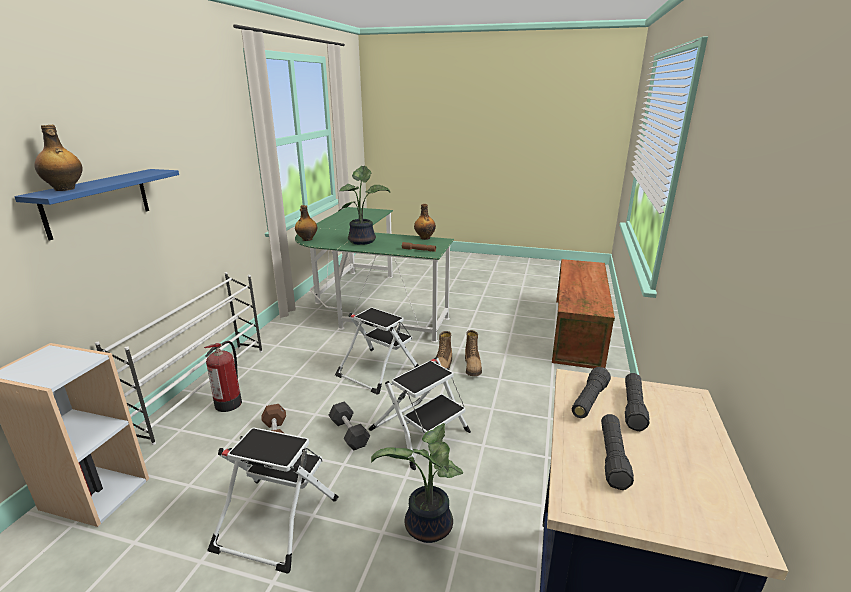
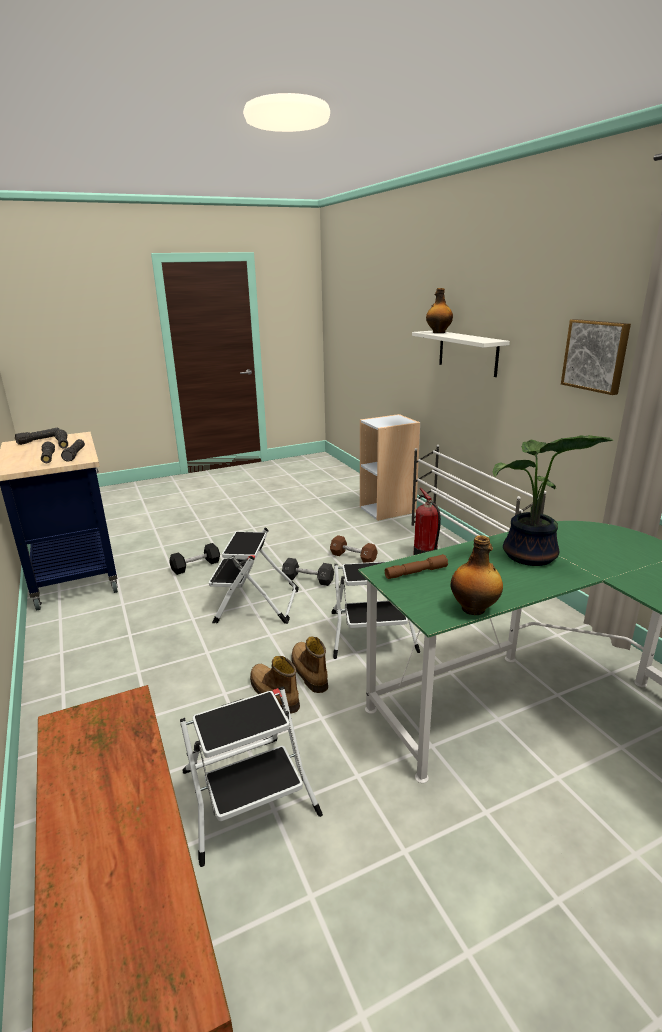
camera: 140 degrees right, 0 degrees up
blue shelf [14,169,179,241] -> white shelf [412,331,510,377]
step ladder [207,428,339,574] -> step ladder moved to [180,686,323,867]
bottle [295,205,317,241] -> none
potted plant [371,423,463,543] -> black dumbbell [169,543,220,575]
none -> black flashlight [15,428,60,445]
none -> picture [561,319,631,395]

